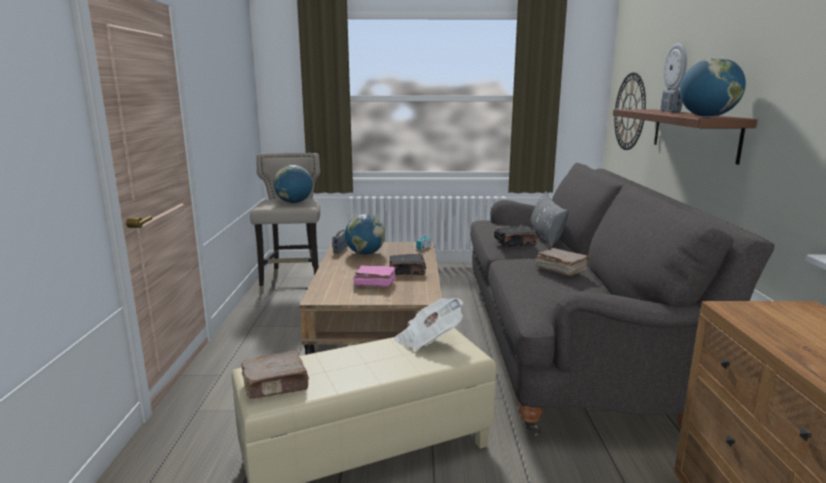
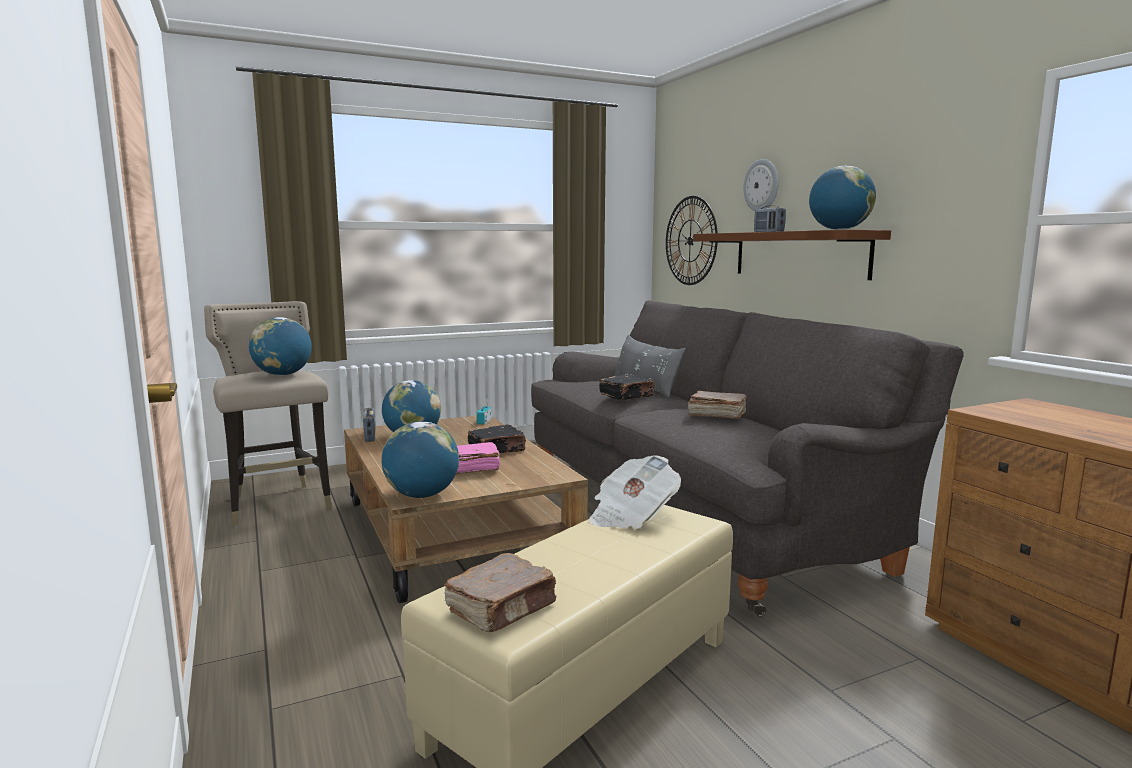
camera: 25 degrees left, 5 degrees down
none -> globe [381,421,459,498]

